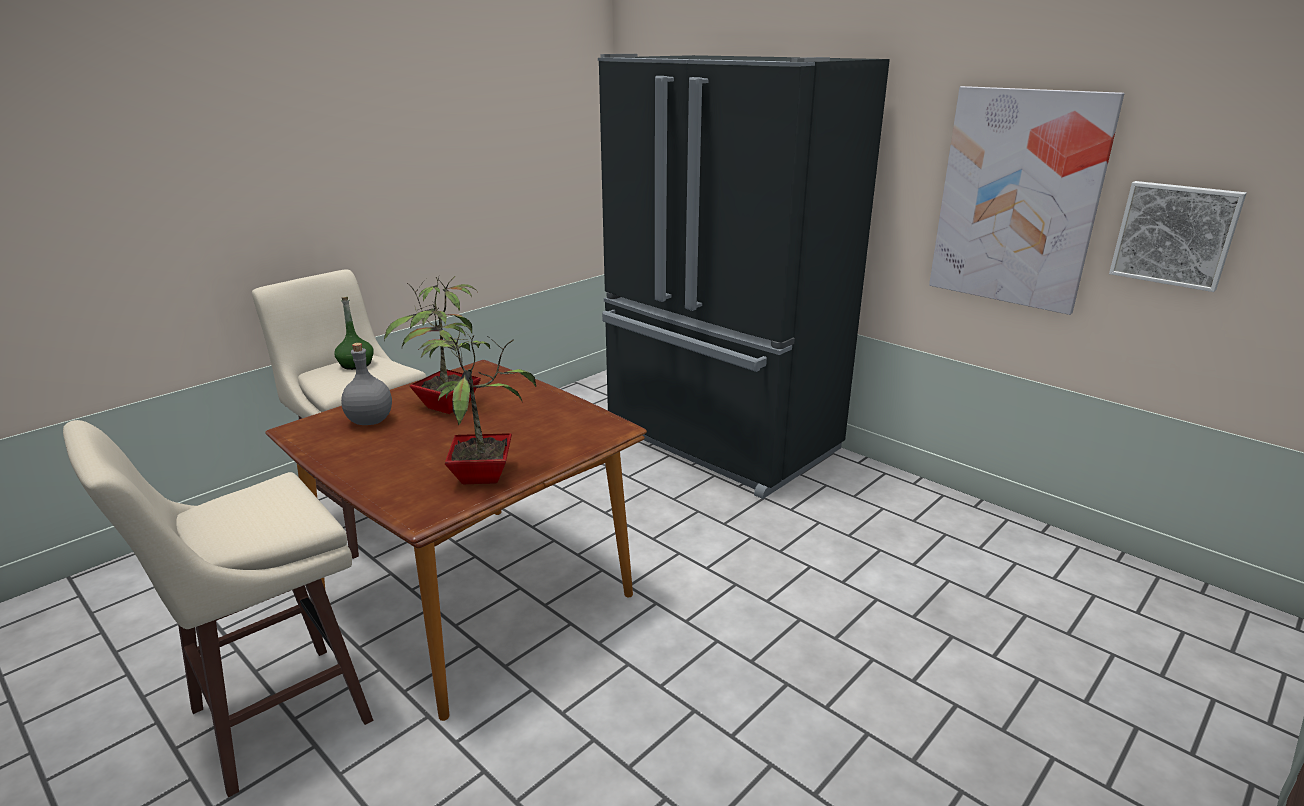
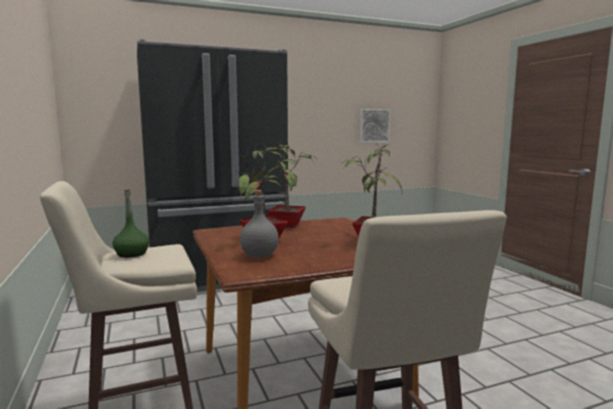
camera: 65 degrees left, 15 degrees down
picture [929,86,1125,315] -> none
none -> potted plant [265,142,316,228]

